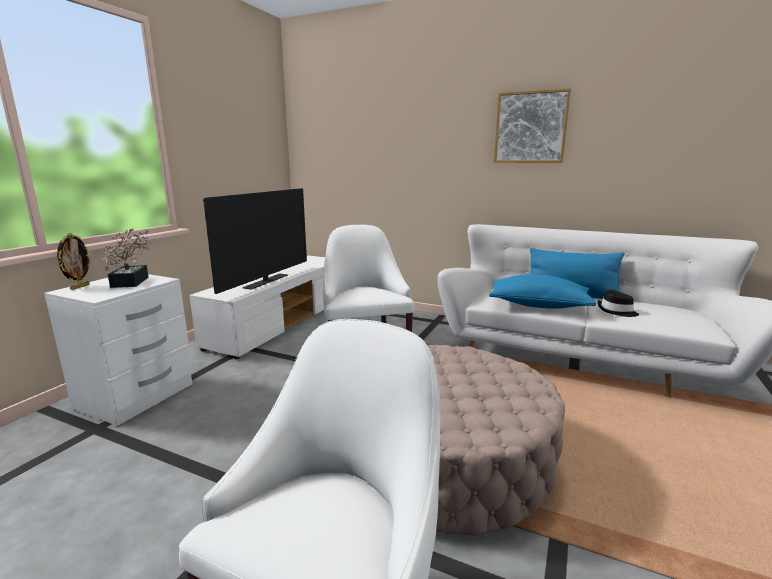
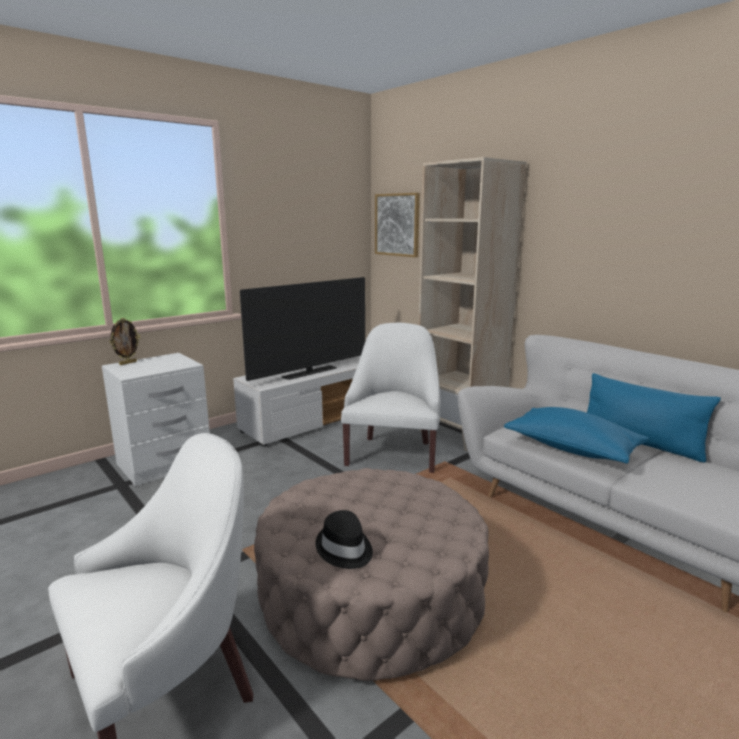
camera: 25 degrees right, 0 degrees up
potted plant [103,228,152,288] -> none
picture [494,88,571,163] -> picture moved to [375,193,420,257]
black hat [598,290,639,317] -> black hat moved to [315,510,373,569]
none -> beige bookcase [419,157,527,452]

